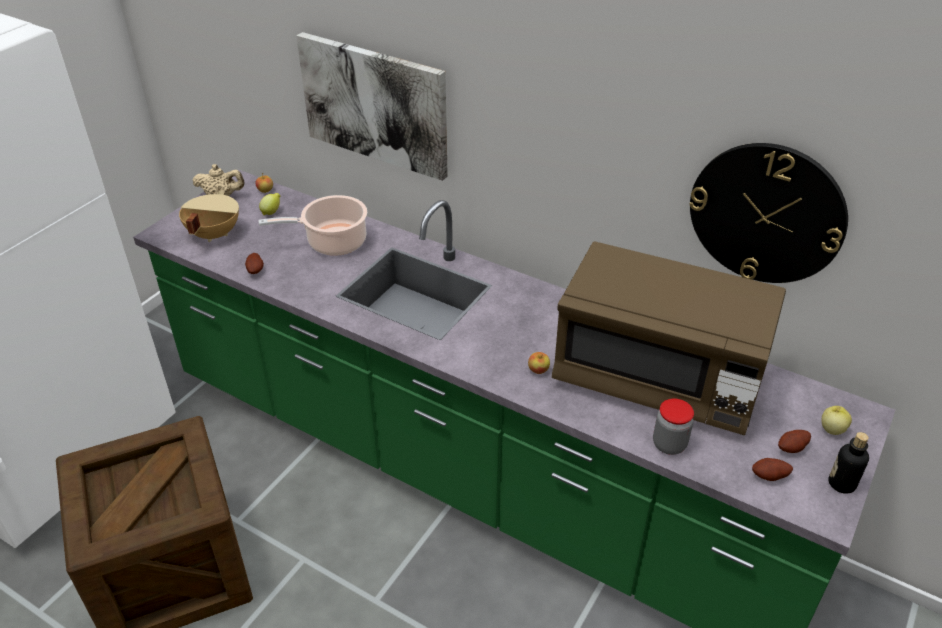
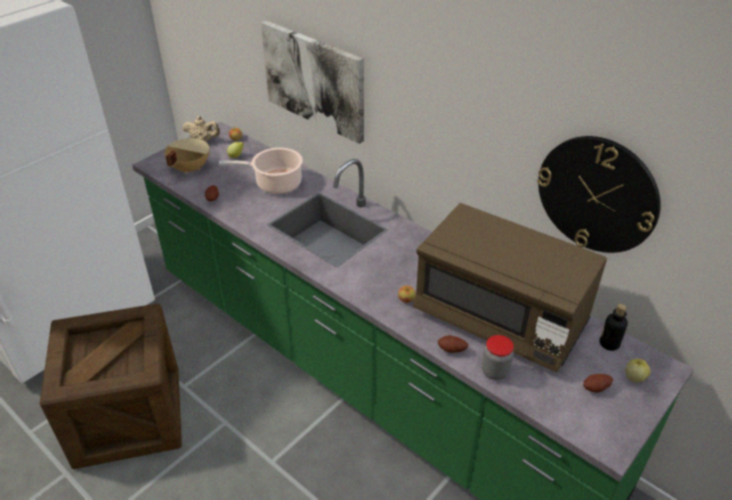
camera: 10 degrees right, 0 degrees up
potato [752,458,793,481] -> potato moved to [438,335,469,353]
bottle [828,432,869,494] -> bottle moved to [599,304,628,351]

